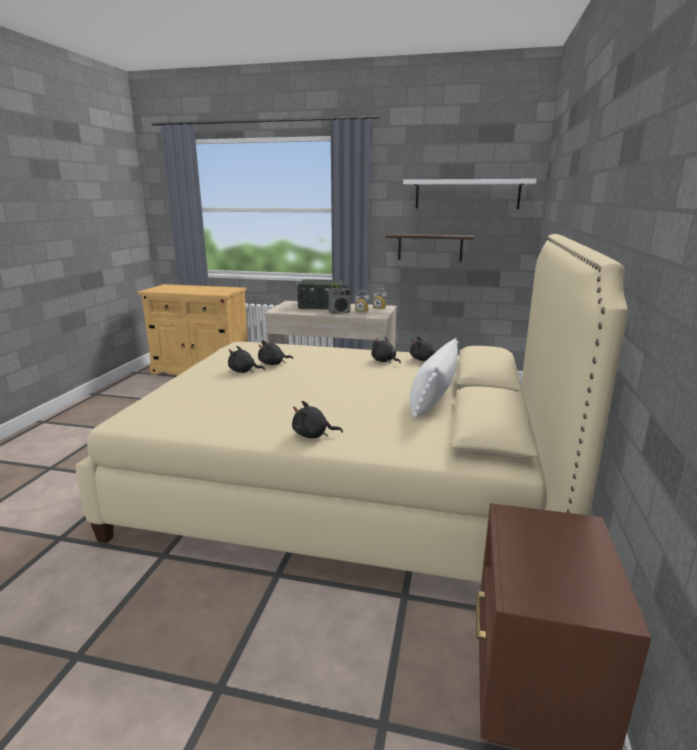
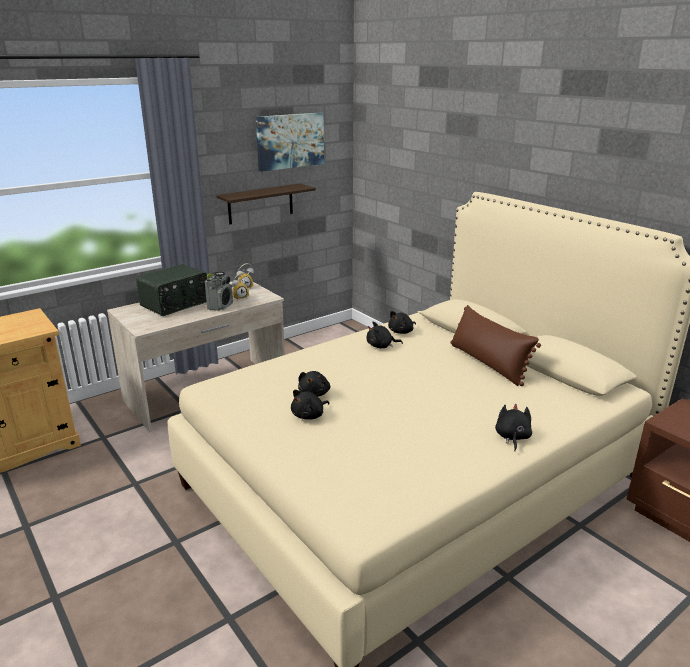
camera: 50 degrees left, 5 degrees up
black plush toy [292,401,343,438] -> black plush toy turned 150 degrees clockwise [495,404,532,451]
white shelf [403,179,537,209] -> picture [256,112,324,172]
white pillow [410,338,458,418] -> brown pillow [450,305,541,386]

